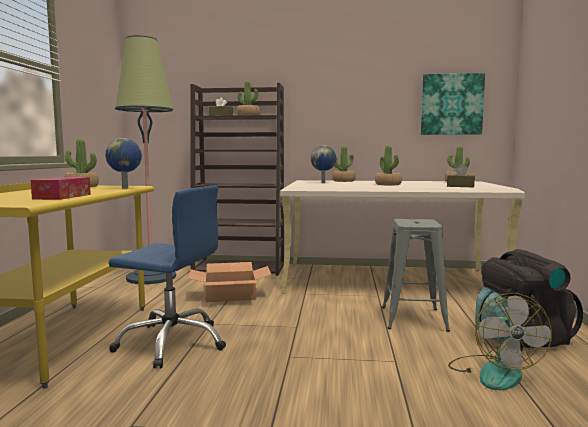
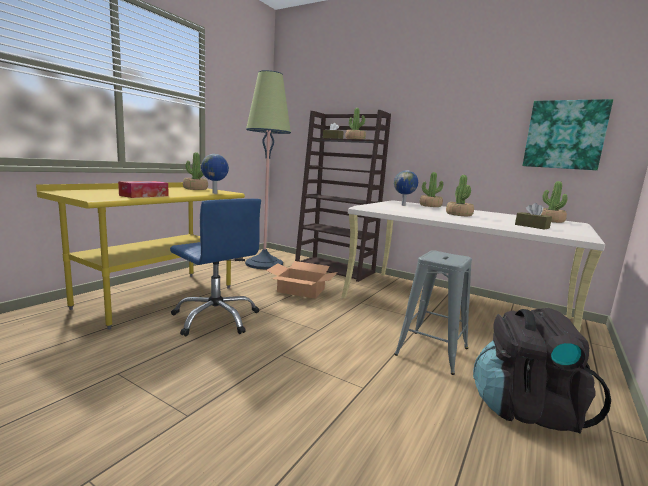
camera: 25 degrees right, 5 degrees up
fan [448,293,552,390] -> none

